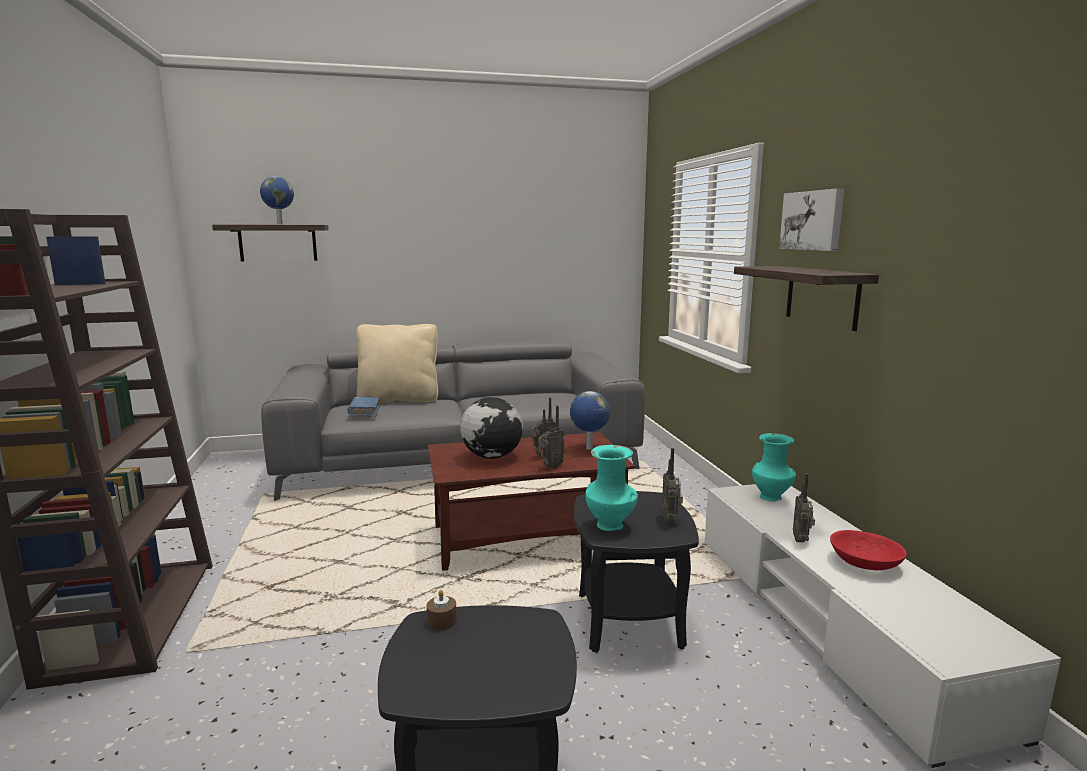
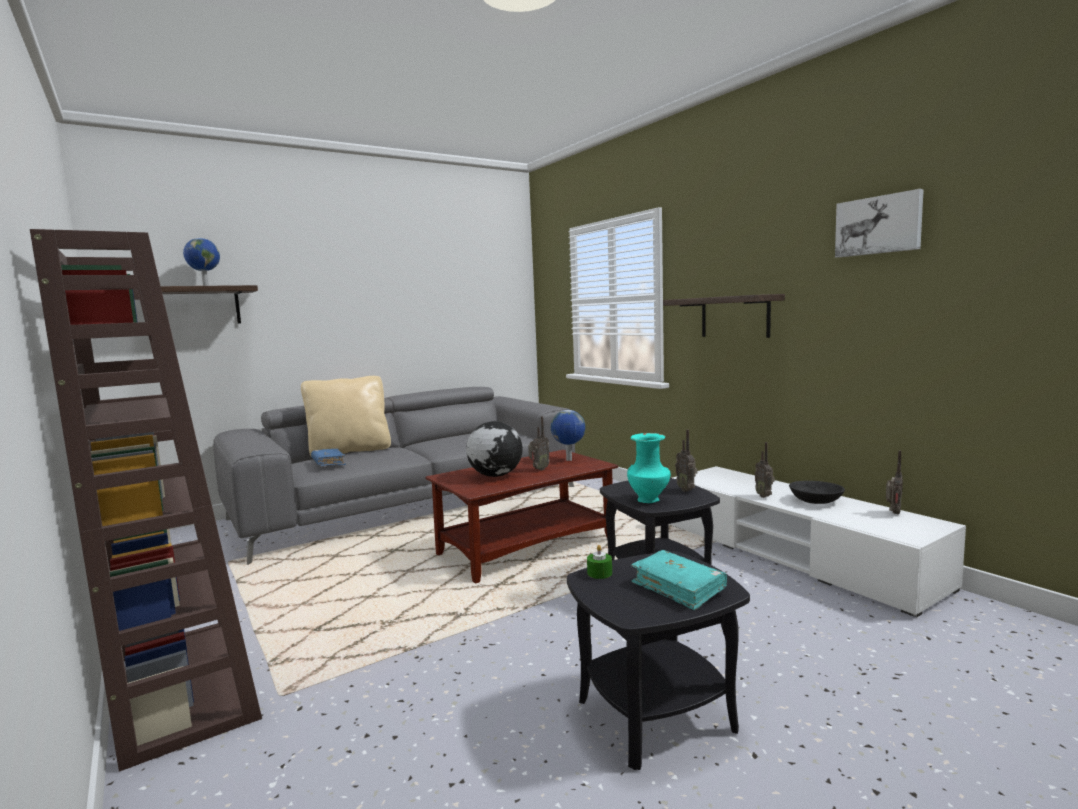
camera: 20 degrees left, 5 degrees down
brown candle [427,590,457,630] -> green candle [587,545,612,579]
radio [539,405,565,469] -> radio moved to [886,451,903,514]
turquoise vase [752,433,796,502] -> none
picture [779,188,844,251] -> picture moved to [835,189,924,258]
red bowl [830,530,907,570] -> black bowl [789,481,845,504]
none -> turquoise book [631,550,727,610]

